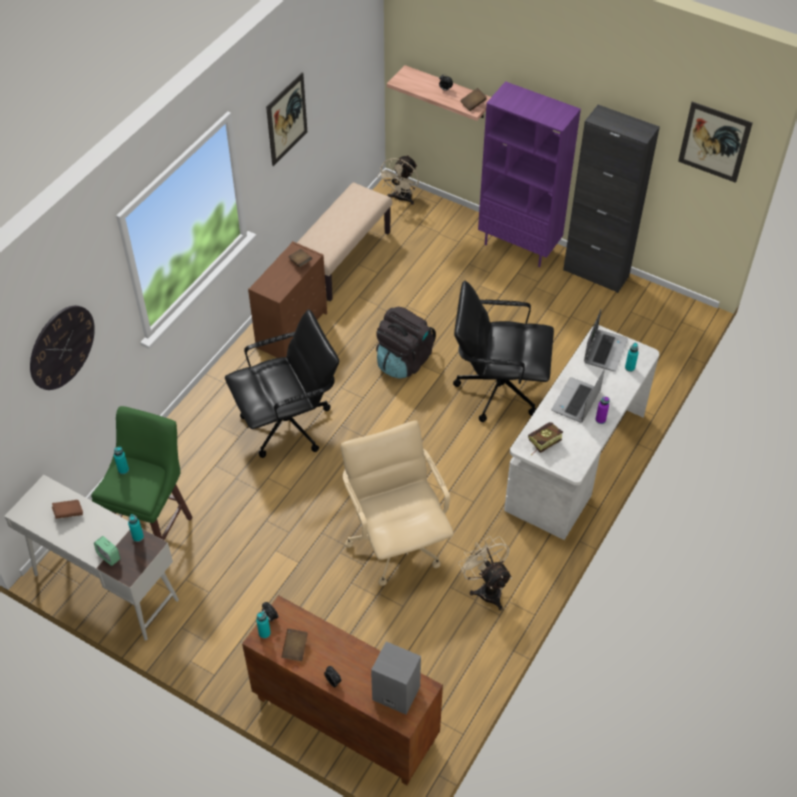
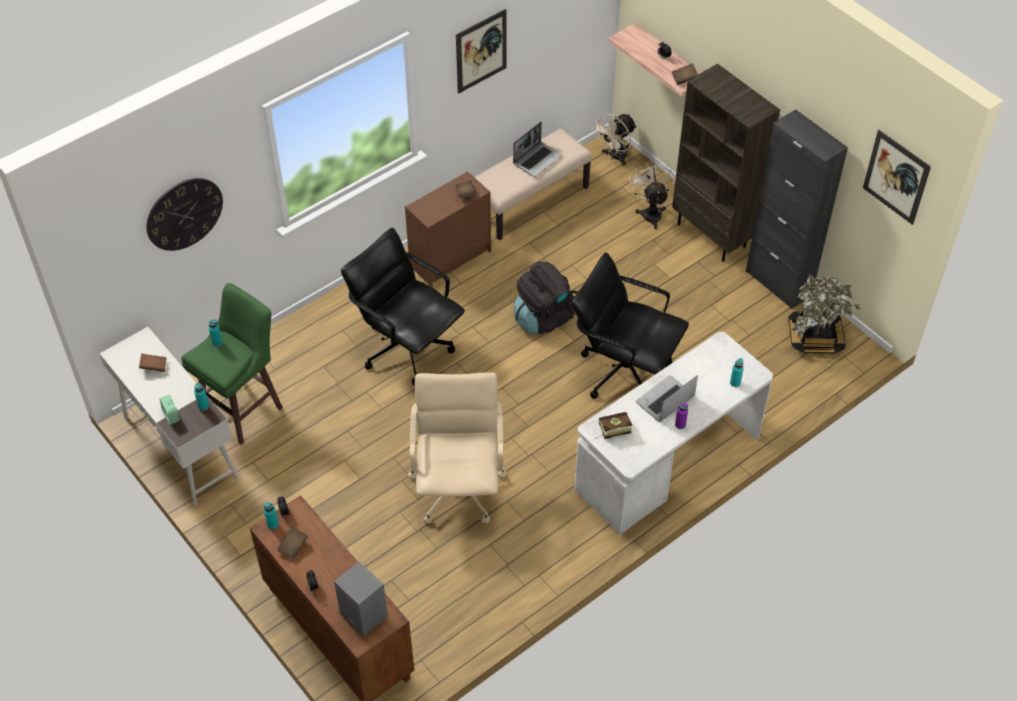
camera: 20 degrees right, 0 degrees up
black office chair [225,309,339,458] -> black office chair turned 135 degrees counterclockwise [341,228,465,386]
beige fan [458,536,512,610] -> beige fan moved to [629,161,675,229]
purple bookcase [478,81,581,267] -> brown bookcase [672,63,780,262]
laptop [584,310,628,371] -> laptop moved to [513,122,562,177]
none -> potted plant [788,275,861,353]

